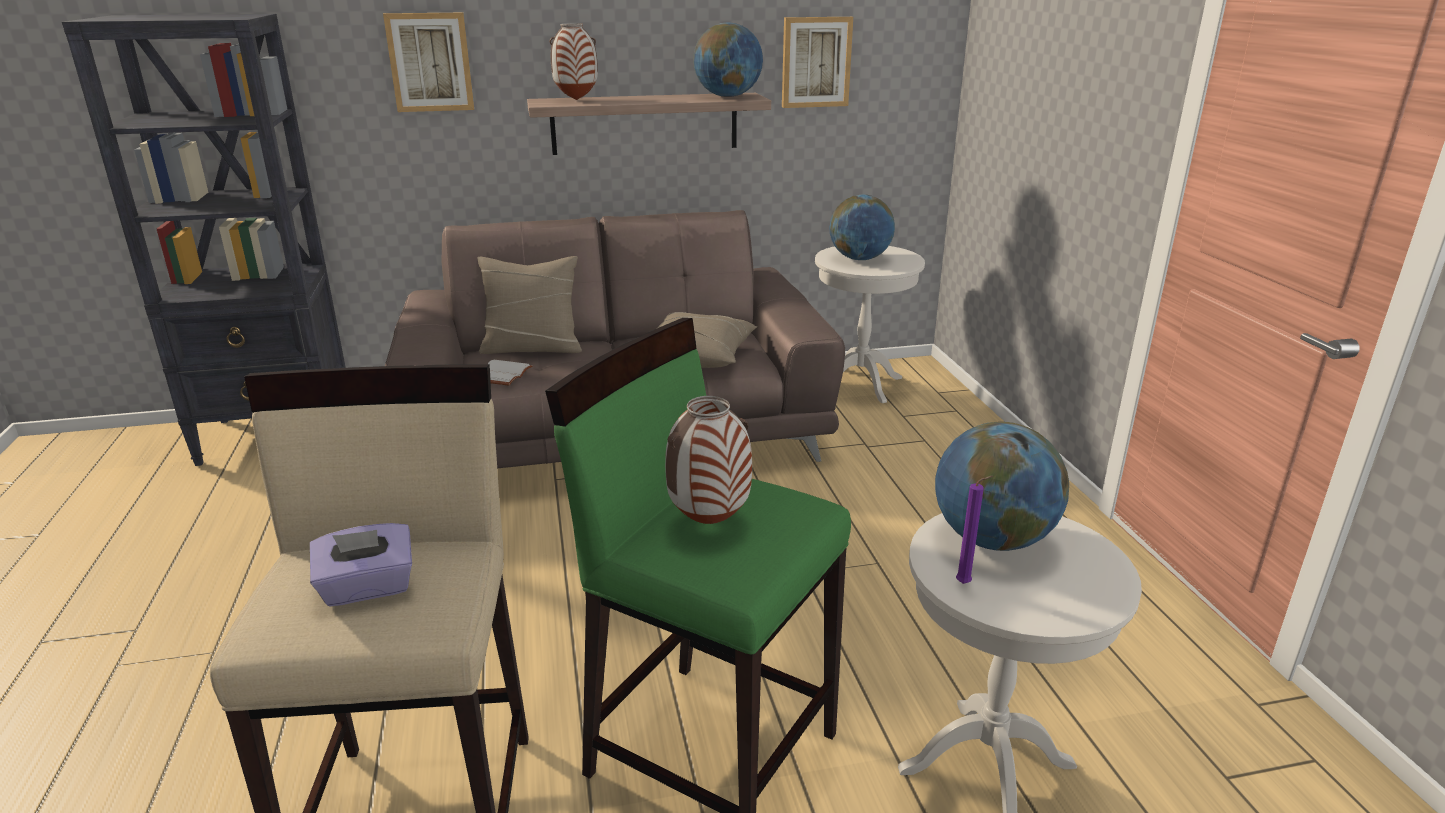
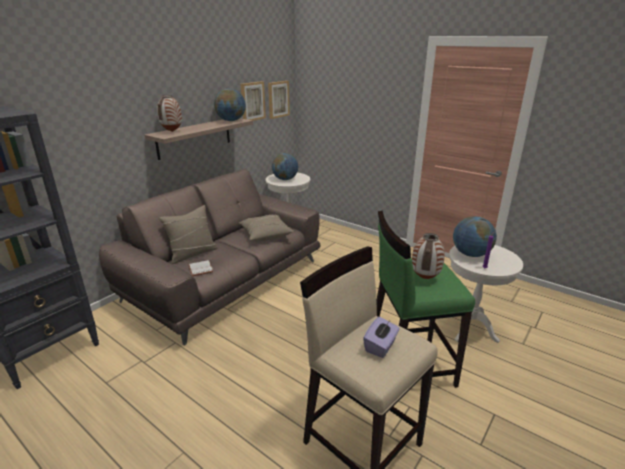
camera: 40 degrees left, 0 degrees up
picture [383,13,474,112] -> picture moved to [268,81,290,119]

